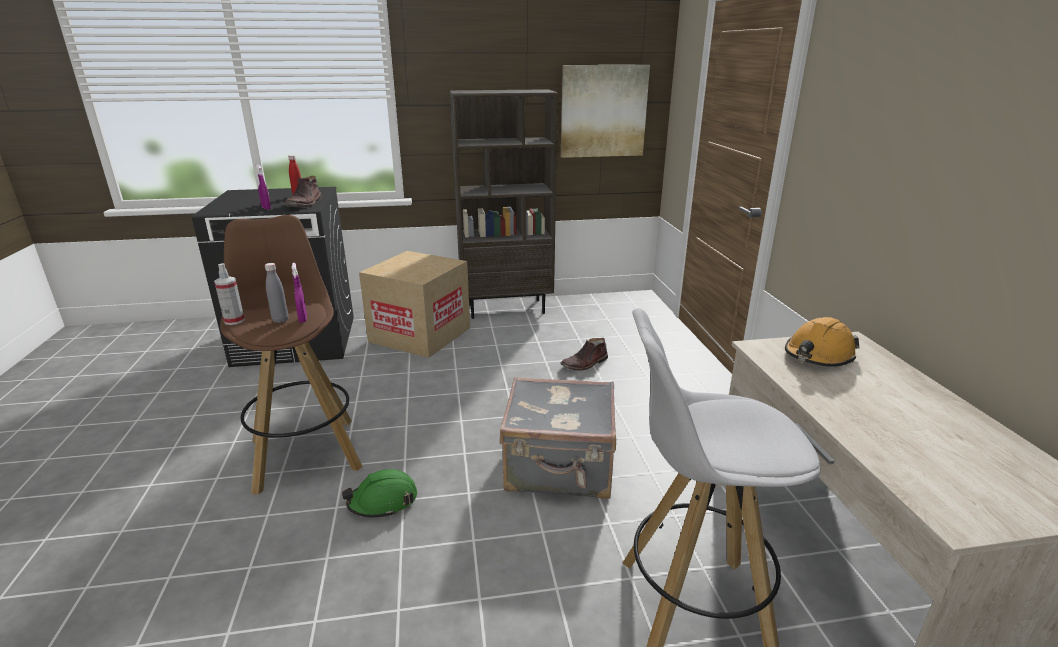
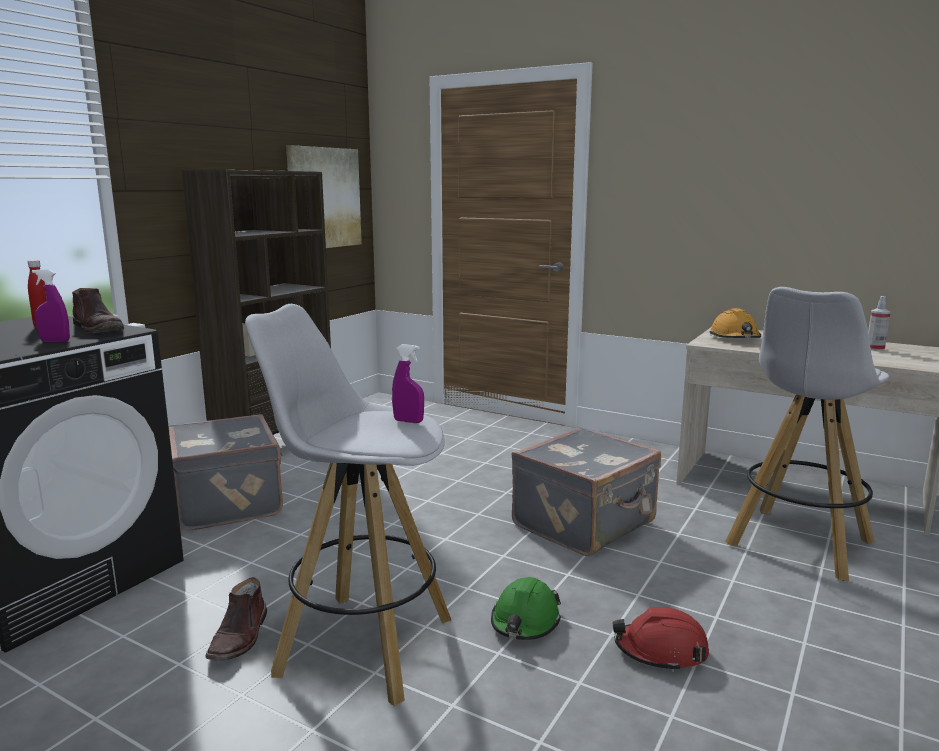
camera: 50 degrees left, 10 degrees down
spray bottle [214,263,245,325] -> spray bottle moved to [868,296,890,351]
brown stool [220,215,363,495] -> white stool [245,304,451,706]
grey bottle [265,263,289,323] -> none
cardboard box [359,251,470,358] -> grey suitcase [168,414,283,530]
brown boot [560,338,608,371] -> brown boot moved to [205,577,267,661]
none -> red hard hat [612,607,709,672]

